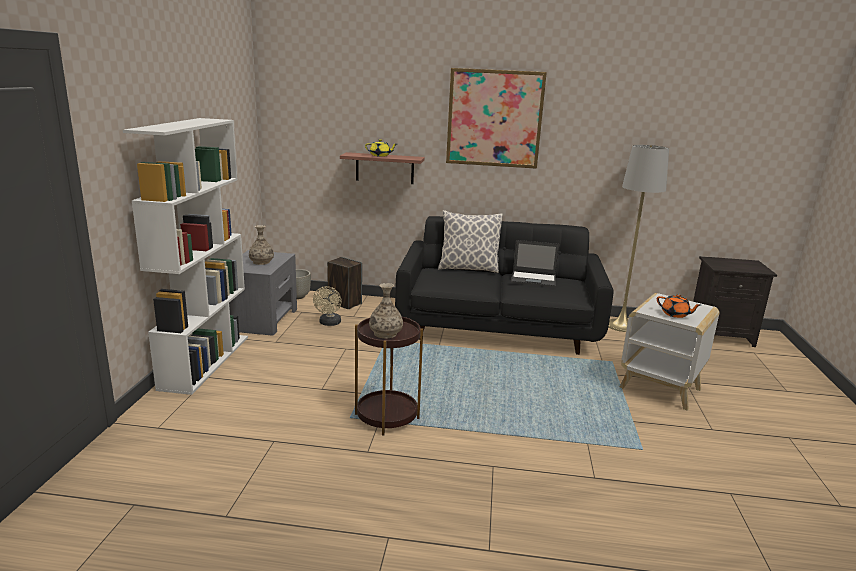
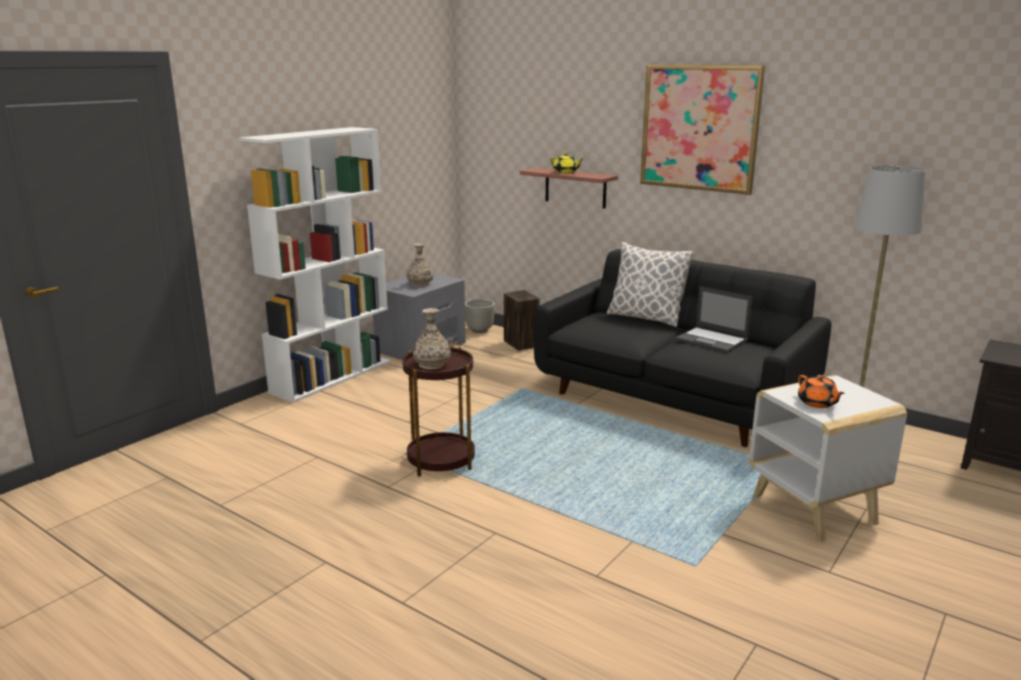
camera: 30 degrees right, 0 degrees up
beige fan [313,286,342,326] -> none

